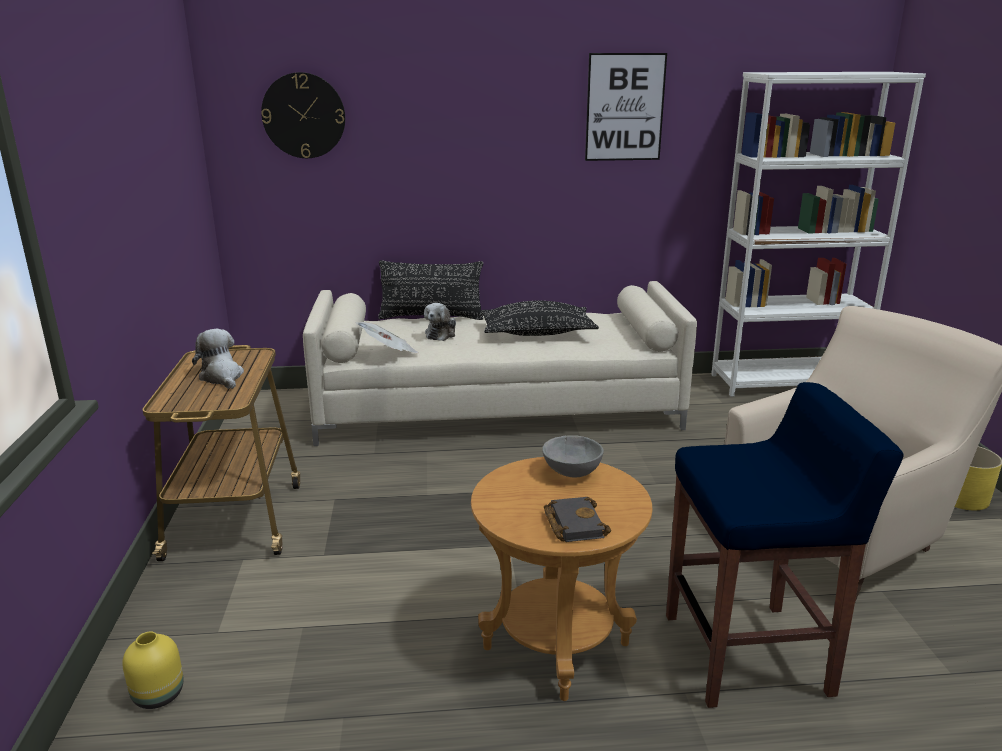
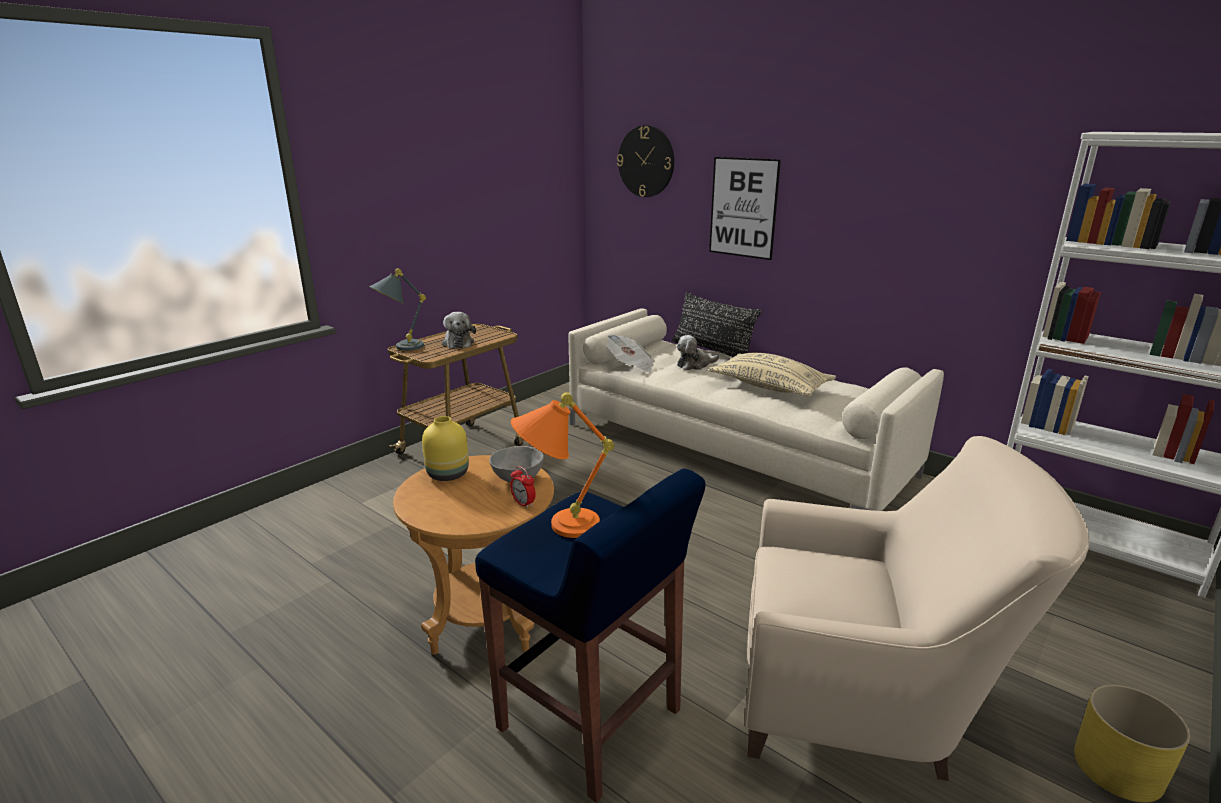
camera: 45 degrees right, 0 degrees up
yellow vase [122,631,184,709] -> yellow vase moved to [422,416,469,481]
plush toy [192,329,244,389] -> plush toy turned 150 degrees clockwise [442,312,476,349]
black pillow [481,300,599,336] -> beige pillow [708,353,836,397]
black book [544,497,611,542] -> none
picture [585,53,667,161] -> picture moved to [709,157,781,260]
none -> grey table lamp [369,268,426,351]
none -> alarm clock [510,466,536,509]
none -> orange table lamp [511,392,614,538]

